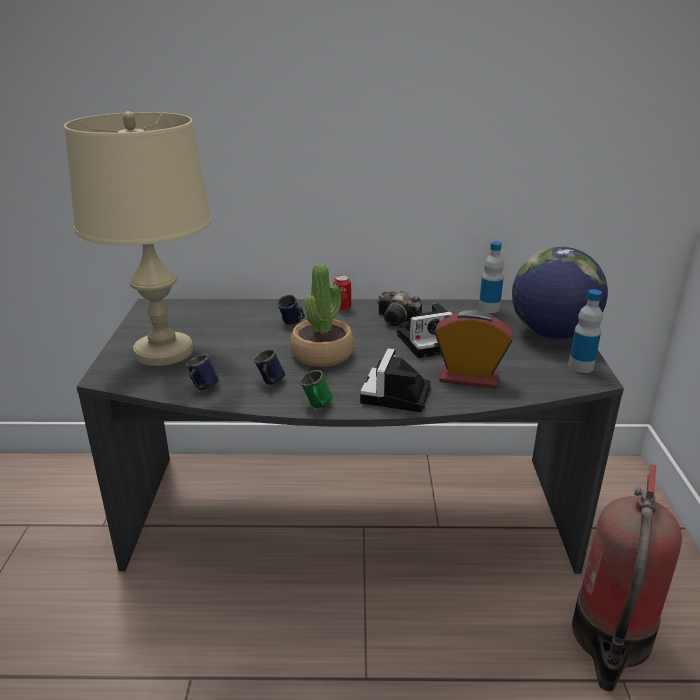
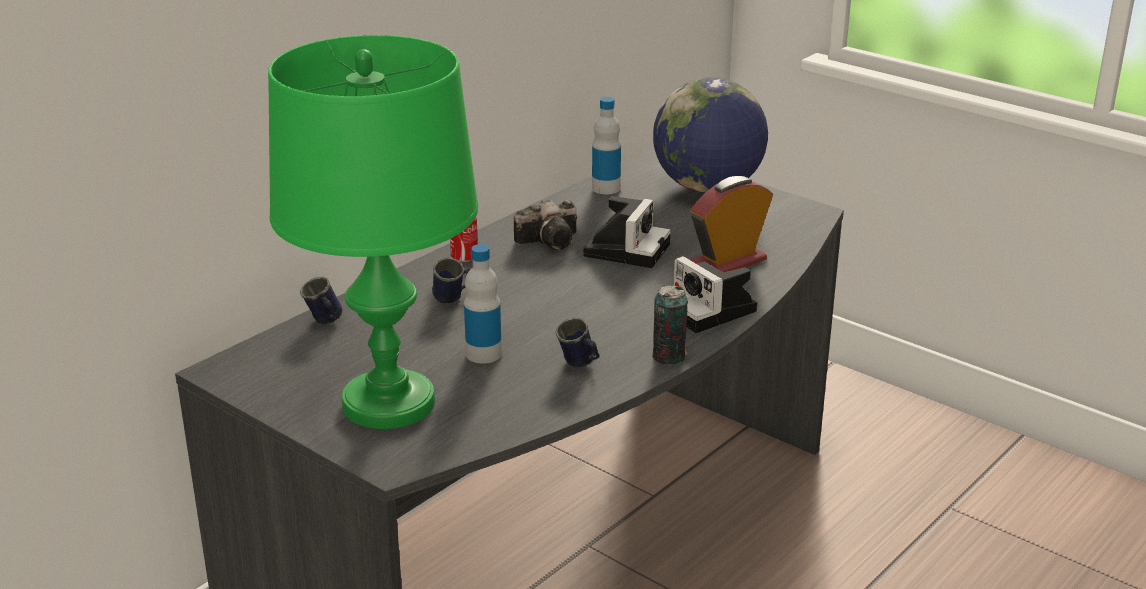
camera: 50 degrees left, 0 degrees up
beige table lamp [64,111,212,366] -> green table lamp [268,35,478,429]
blue mug [186,354,219,390] -> blue mug moved to [300,277,342,324]
potted plant [290,264,354,367] -> none
green mug [300,370,333,408] -> can [652,285,688,365]
bottle [568,289,603,373] -> bottle moved to [464,244,502,364]
fire extinguisher [572,464,682,691] -> none

